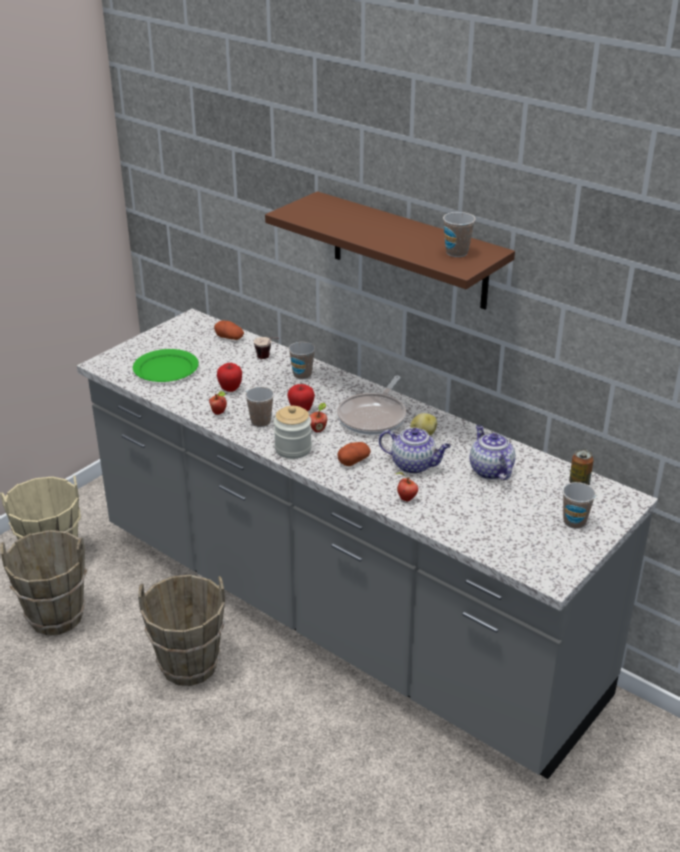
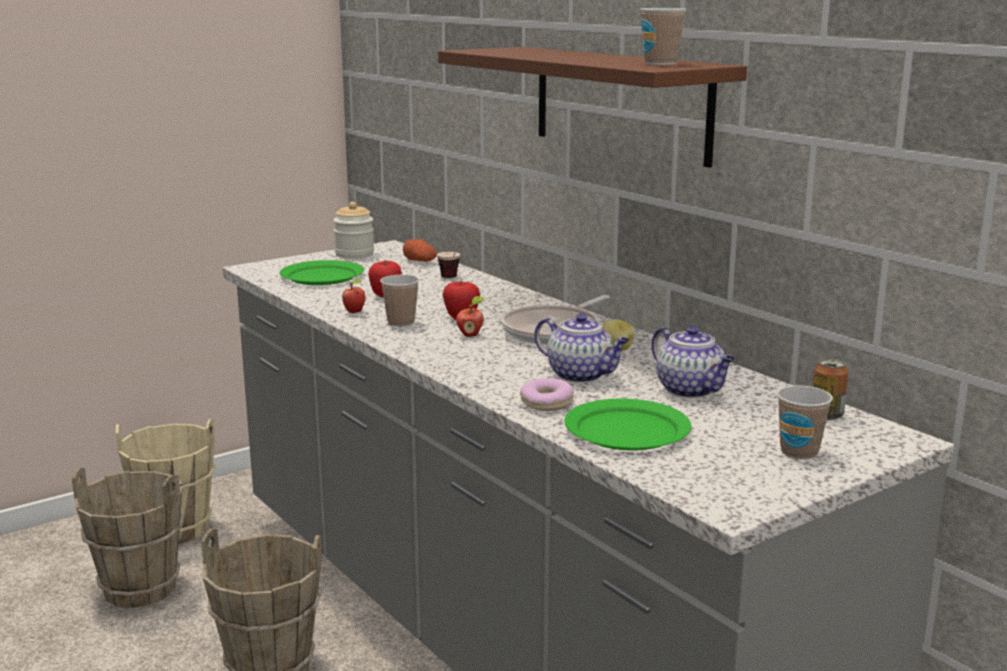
camera: 15 degrees right, 15 degrees down
jar [274,406,312,459] -> jar moved to [333,202,374,259]
cup [288,342,315,379] -> none
potato [337,442,371,466] -> none
apple [396,472,418,502] -> donut [520,378,574,411]
teapot [469,425,516,480] -> teapot turned 150 degrees clockwise [652,326,735,398]
none -> green plate [564,399,692,451]

